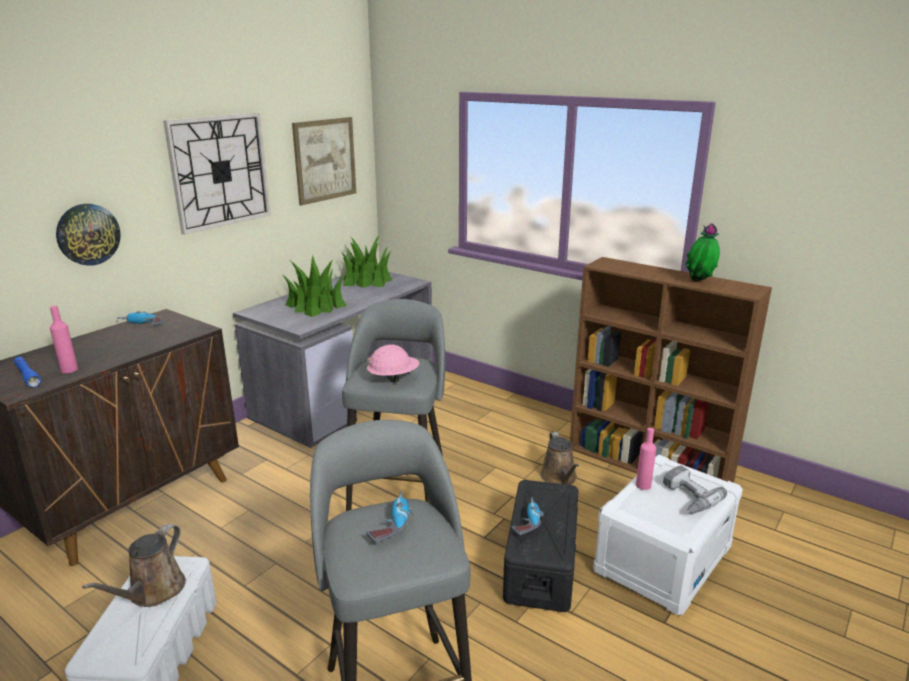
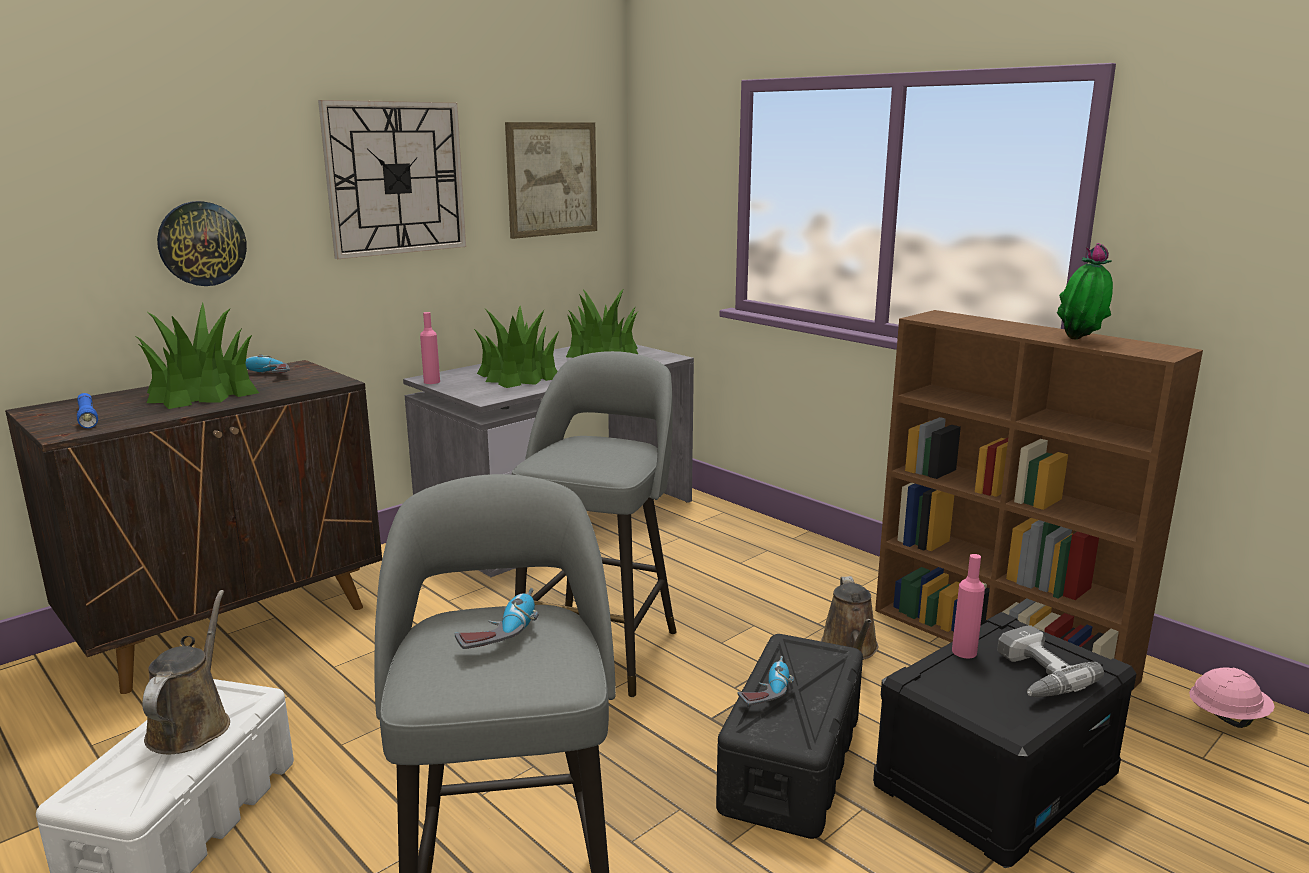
camera: 10 degrees right, 5 degrees down
pink bottle [50,306,78,373] -> pink bottle moved to [420,312,440,384]
brown watering can [82,524,186,607] -> brown watering can turned 150 degrees clockwise [142,590,230,754]
pink hard hat [367,345,419,382] -> pink hard hat moved to [1189,667,1274,728]
white storage box [593,455,743,616] -> black storage box [873,612,1137,868]
none -> potted plant [137,302,259,409]

